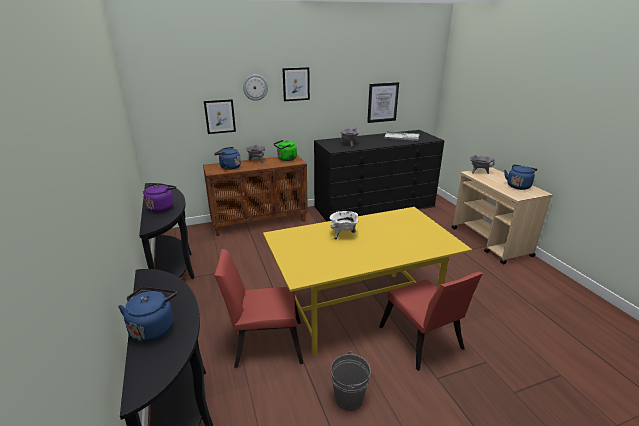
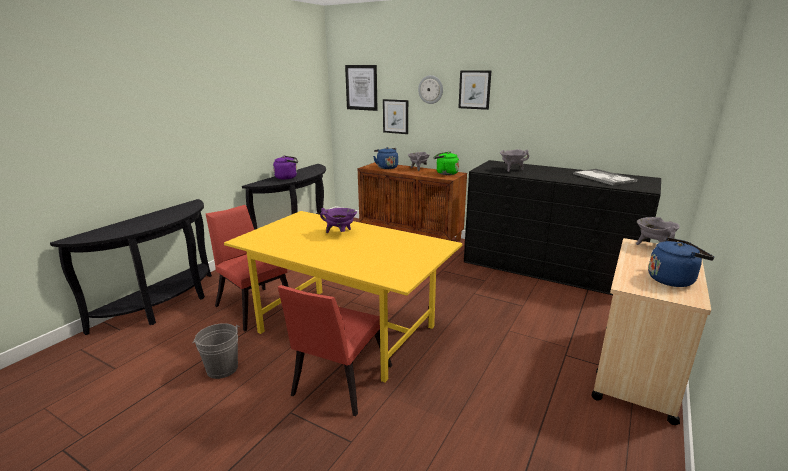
camera: 50 degrees right, 5 degrees down
blue kettle [118,287,177,342] -> none
white cooking pot [330,211,358,240] -> purple cooking pot [320,208,357,233]
picture [367,82,399,123] -> picture moved to [345,65,377,111]

